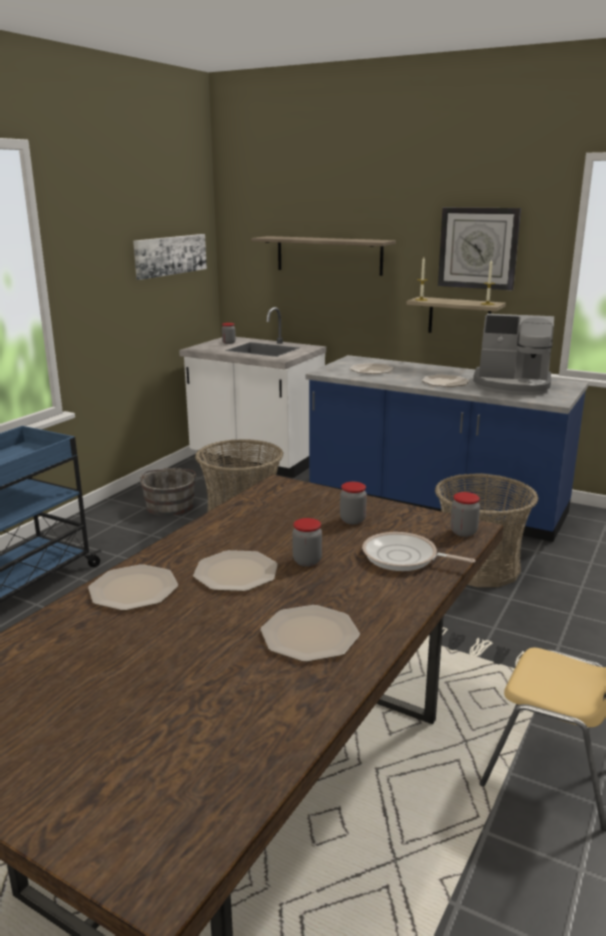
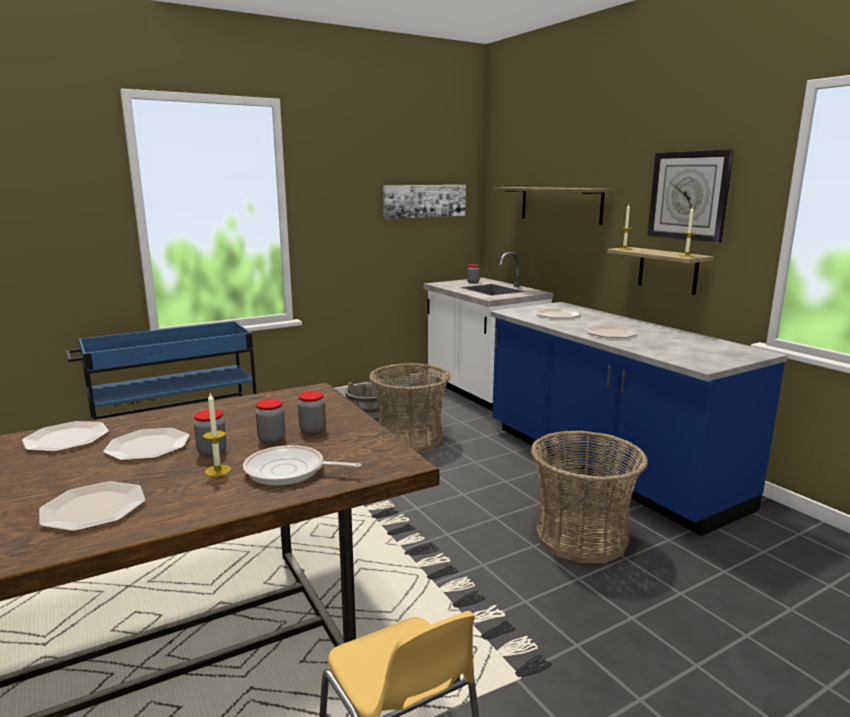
camera: 30 degrees right, 5 degrees down
frying pan [362,532,476,571] -> frying pan turned 45 degrees counterclockwise [243,445,361,485]
jar [451,492,480,537] -> jar moved to [256,399,286,444]
coffee machine [473,314,554,395] -> none
none -> candle [203,393,231,477]

